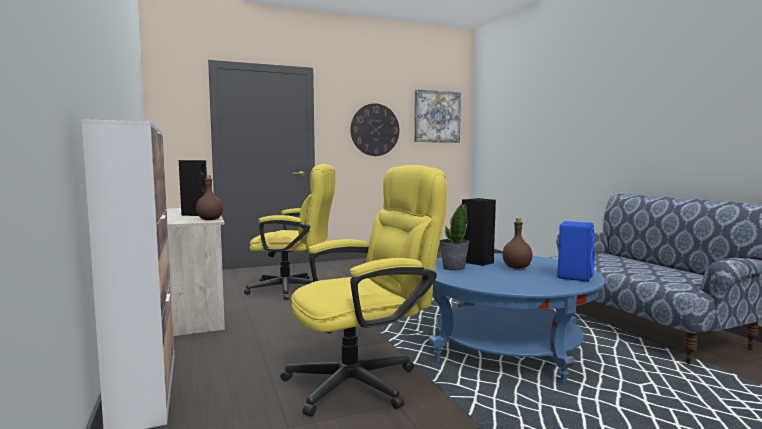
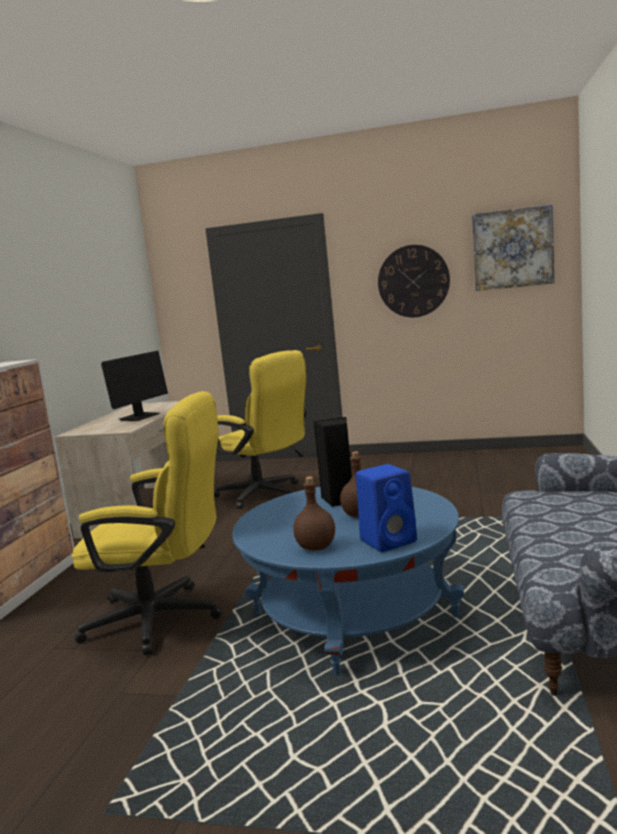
camera: 35 degrees right, 5 degrees up
black speaker [179,160,207,216] -> monitor [101,351,168,421]
brown bottle [196,175,223,220] -> brown bottle moved to [293,477,335,551]
potted plant [439,203,470,271] -> none

